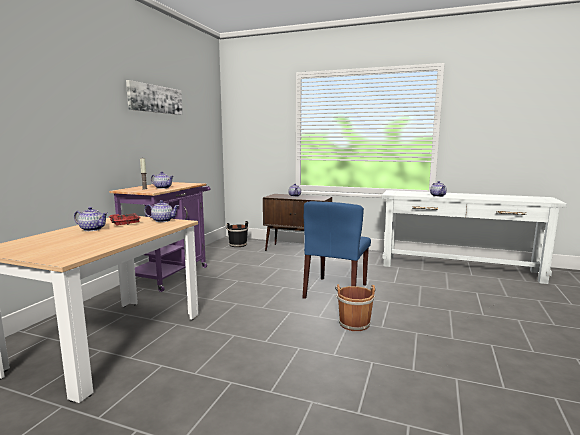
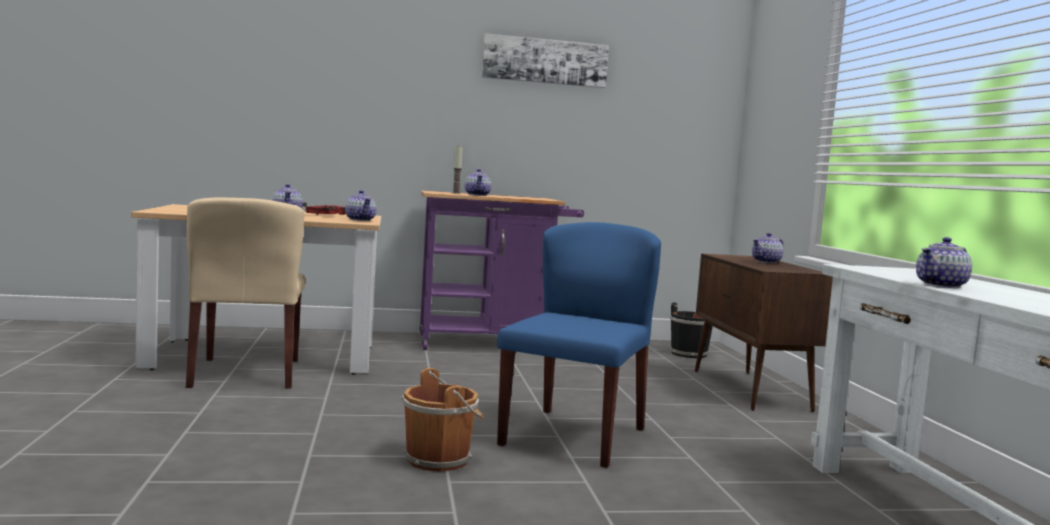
camera: 60 degrees right, 5 degrees down
blue chair [303,201,371,299] -> blue chair turned 120 degrees clockwise [497,222,661,468]
none -> beige chair [186,197,305,389]

